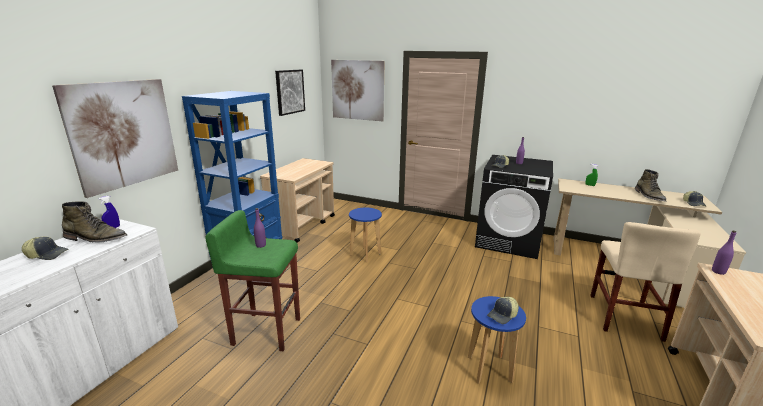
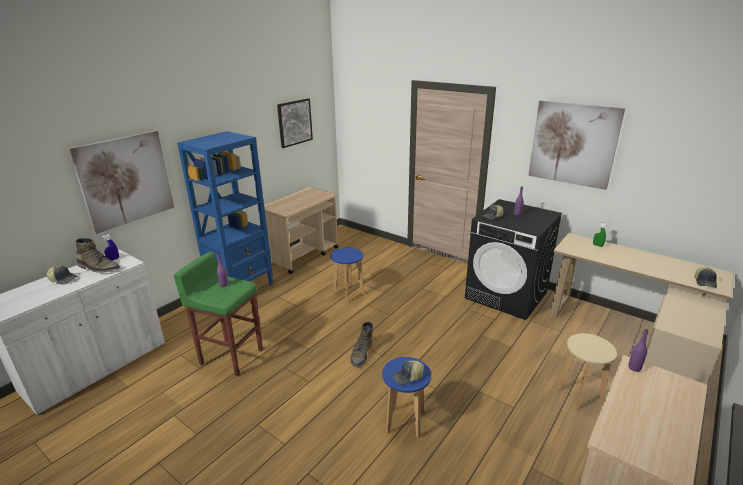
camera: 15 degrees right, 5 degrees up
picture [331,60,385,121] -> picture moved to [528,101,625,190]
beige chair [590,222,700,342] -> beige stool [557,333,617,410]
green boot [635,169,667,202] -> green boot moved to [351,322,373,367]

